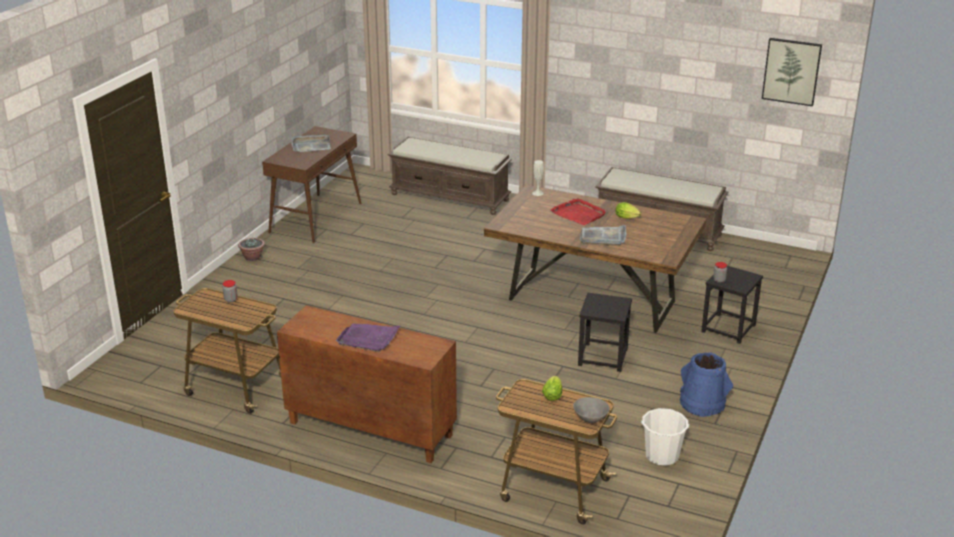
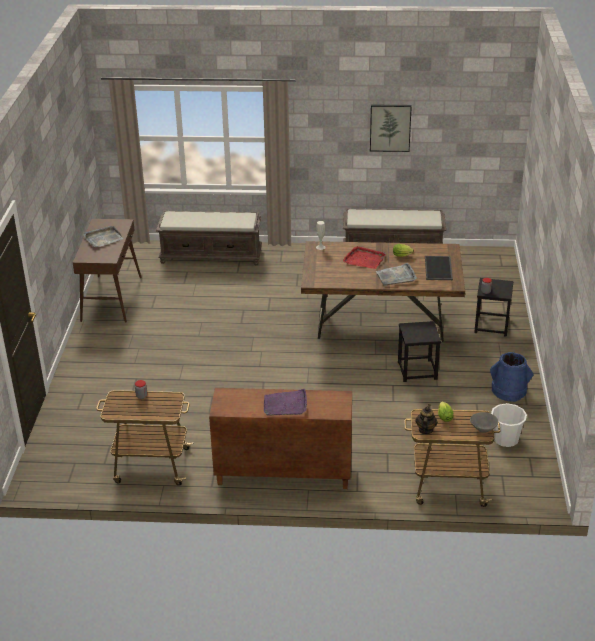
camera: 20 degrees left, 5 degrees up
potted plant [238,238,265,261] -> none
picture [762,38,822,106] -> picture moved to [370,104,412,152]
none -> teapot [415,404,438,434]
none -> tray [425,256,453,280]

